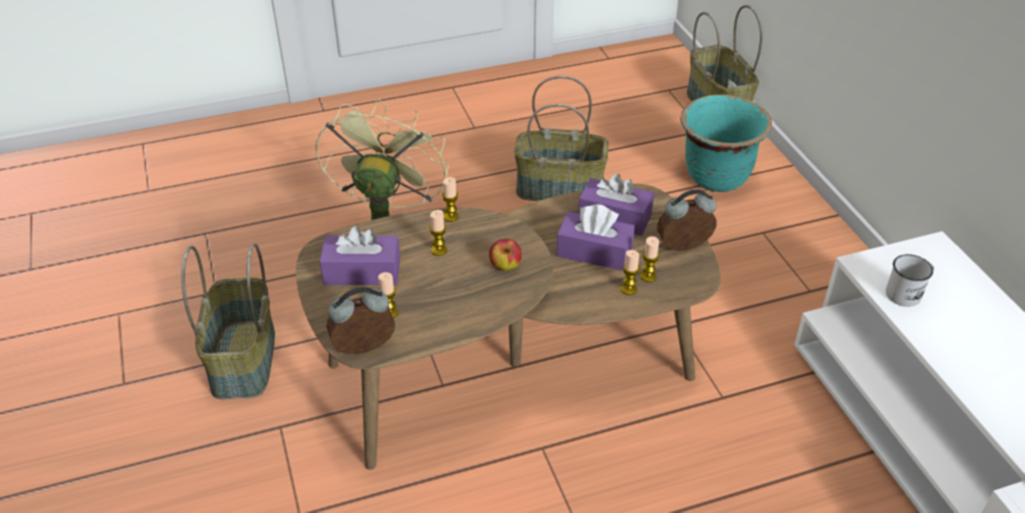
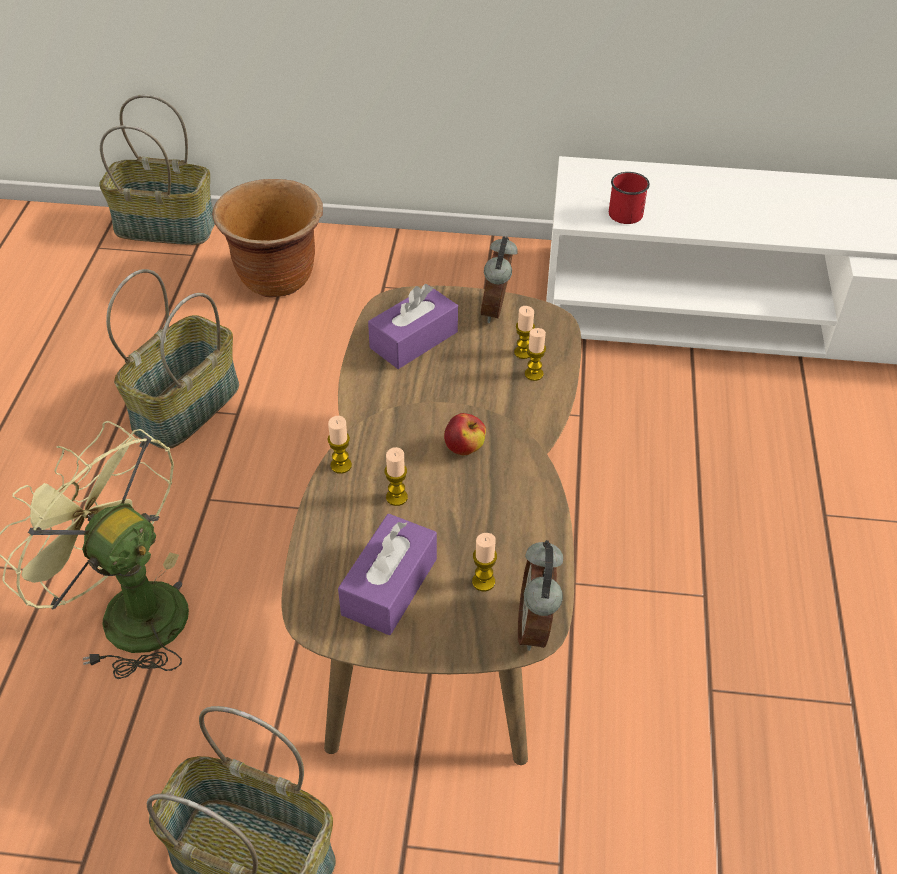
camera: 65 degrees left, 5 degrees up
purple tissue box [557,204,635,271] -> none
turquoise planter [680,94,772,192] -> brown planter [212,179,323,297]
white mug [886,254,934,307] -> red mug [609,172,650,224]

